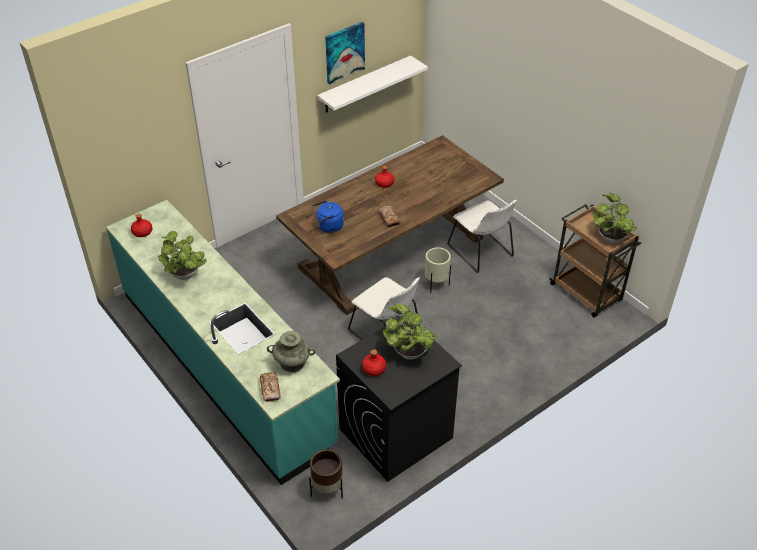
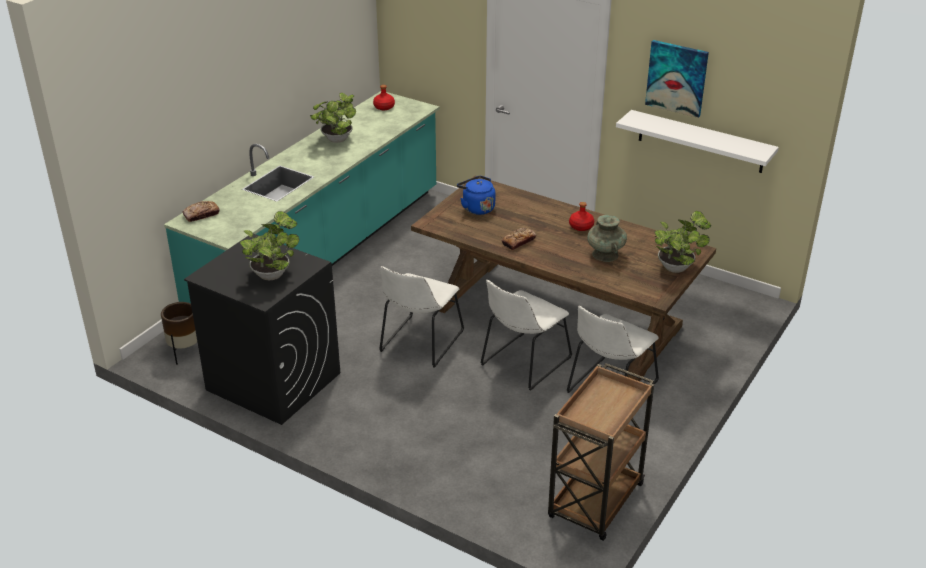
camera: 70 degrees right, 10 degrees down
turquoise vase [267,331,315,372] -> turquoise vase moved to [587,215,627,262]
red bottle [362,349,386,376] -> none
beige planter [425,247,451,293] -> white chair [480,280,572,391]
potted plant [593,193,637,244] -> potted plant moved to [654,211,711,273]

